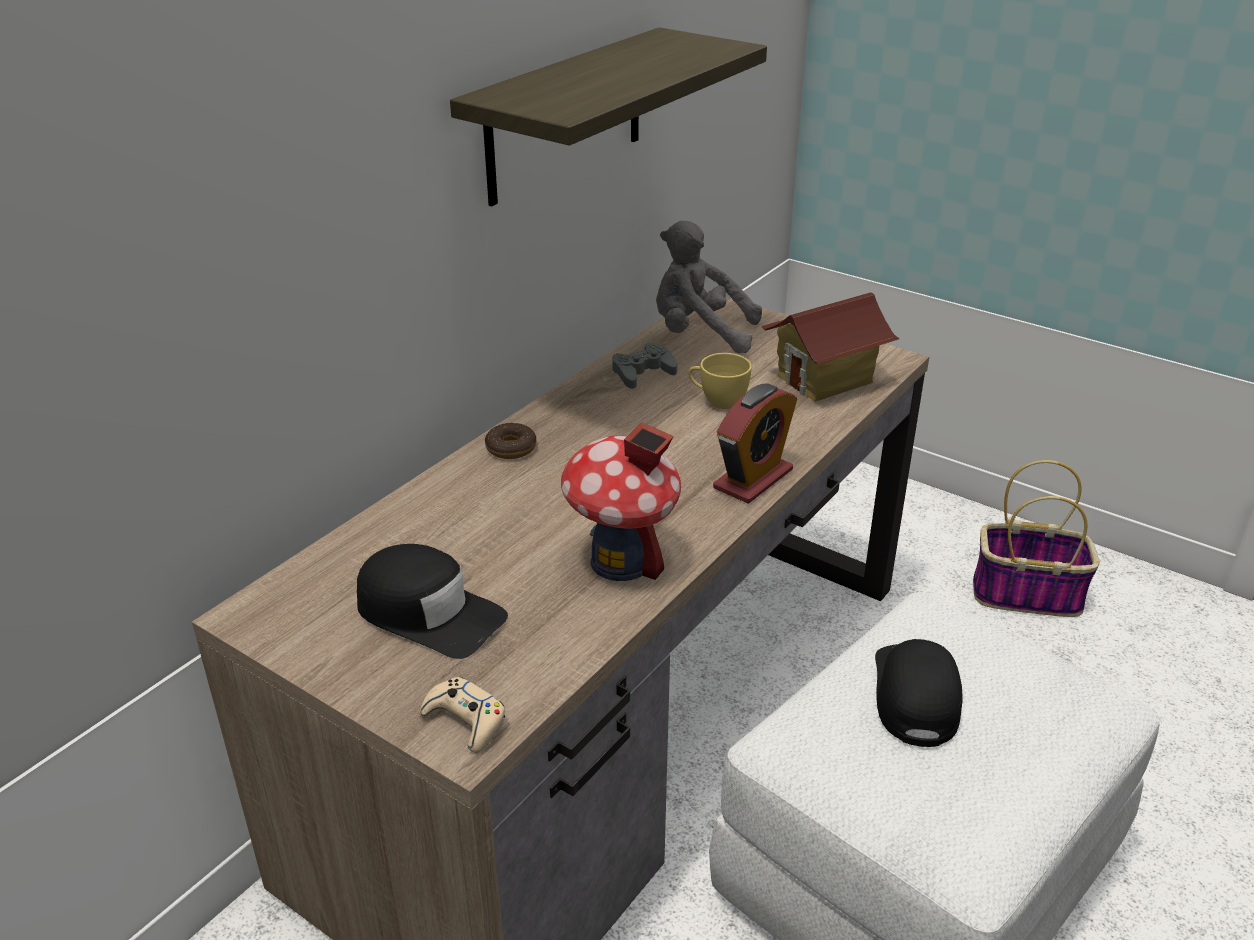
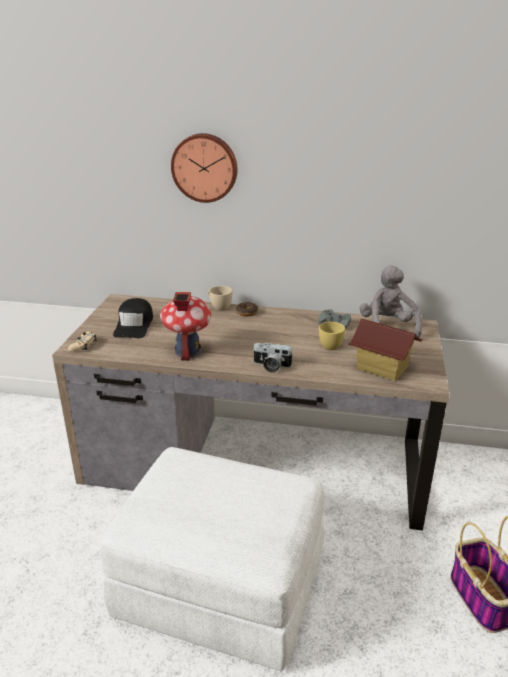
camera: 65 degrees right, 5 degrees down
shelf [450,27,767,207] -> none
alarm clock [713,383,797,504] -> camera [252,343,293,373]
black cap [875,639,963,747] -> none
none -> wall clock [171,133,238,203]
none -> beige cup [208,286,232,311]

